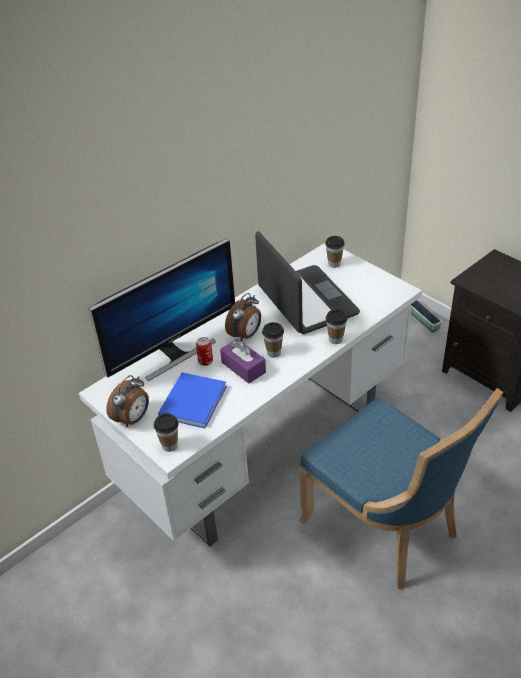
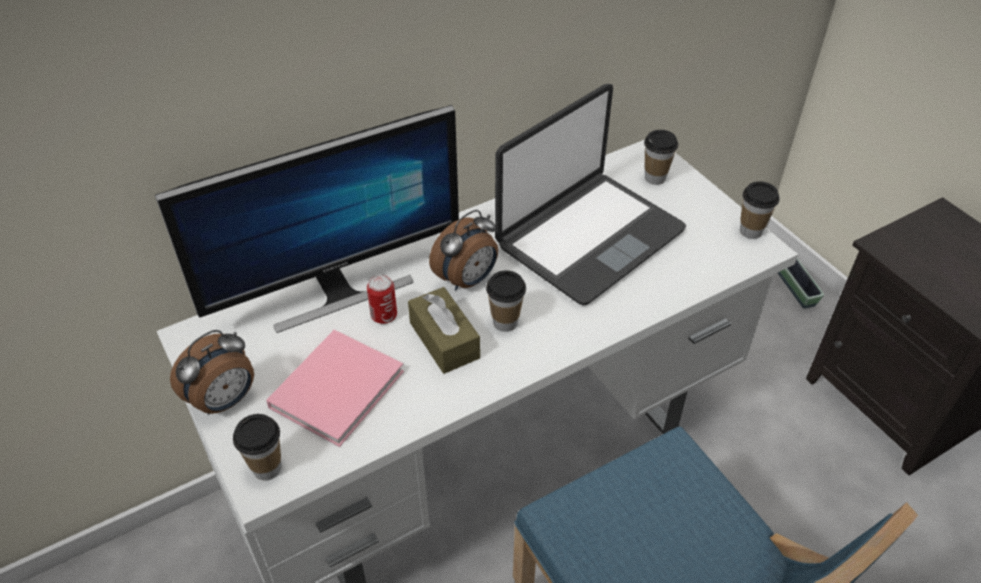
camera: 10 degrees right, 5 degrees up
blue book [158,372,227,428] -> pink book [266,330,404,447]
purple tissue box [220,339,266,384] -> brown tissue box [408,287,480,374]
laptop [255,231,360,334] -> laptop turned 60 degrees clockwise [495,84,686,305]
cup [326,309,347,344] -> cup moved to [740,181,780,239]

